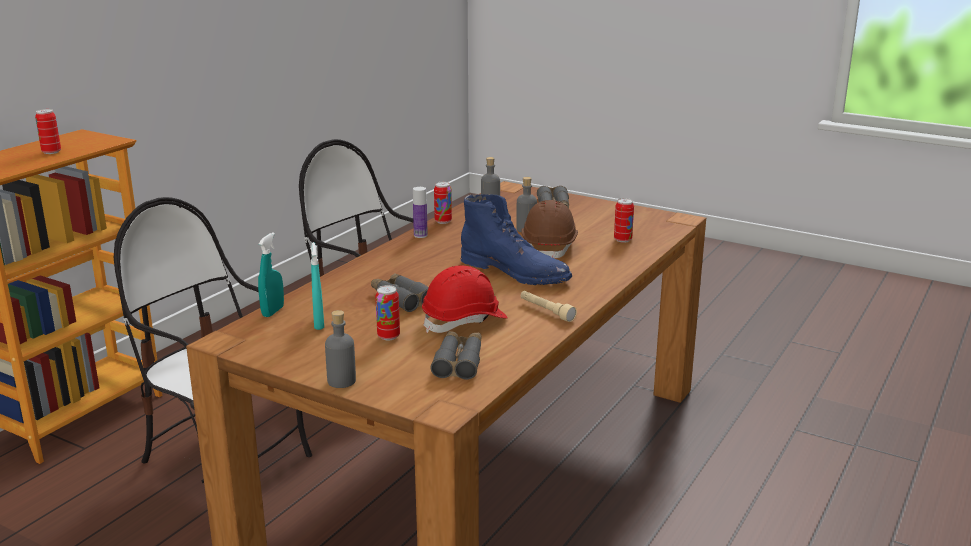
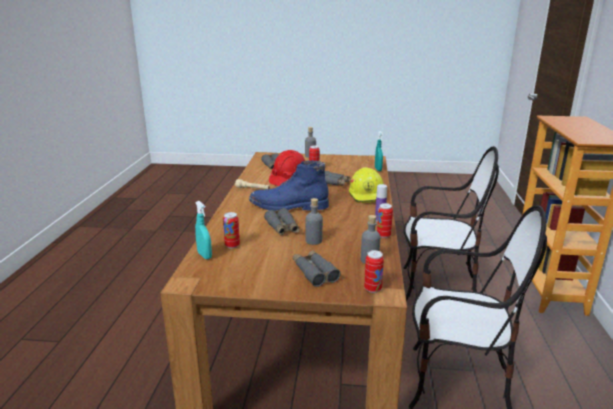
camera: 155 degrees right, 0 degrees up
can [35,109,61,154] -> can moved to [364,250,384,293]
turquoise spray bottle [311,242,324,330] -> turquoise spray bottle moved to [195,201,212,259]
brown hard hat [522,200,578,258] -> grey binoculars [264,208,300,235]
none -> yellow hard hat [349,167,384,203]

